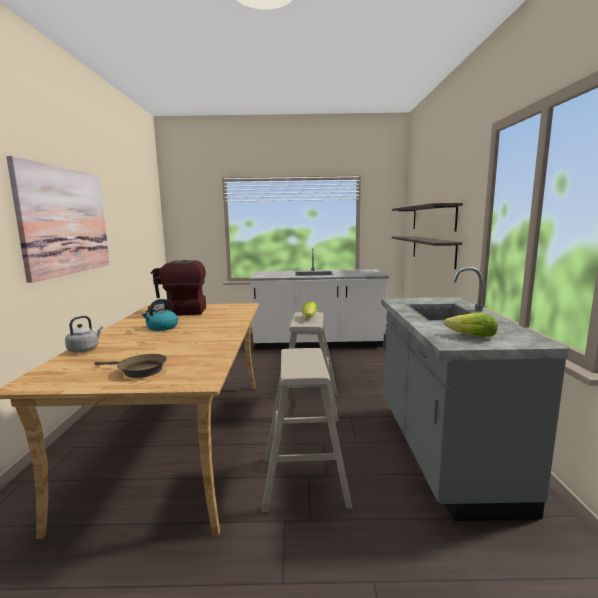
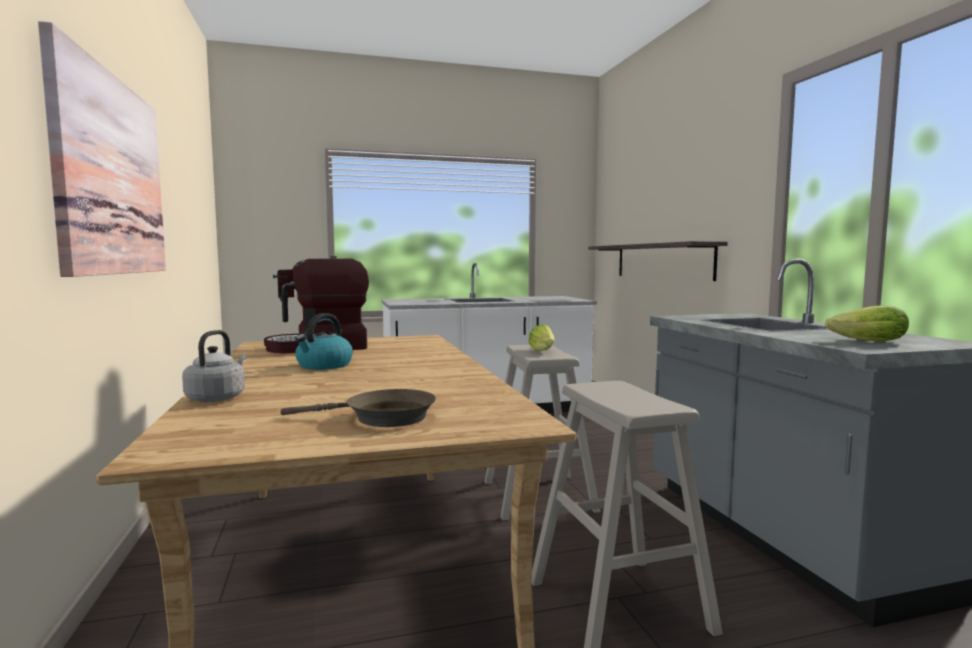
camera: 15 degrees left, 5 degrees down
shelf [392,203,463,232] -> none

